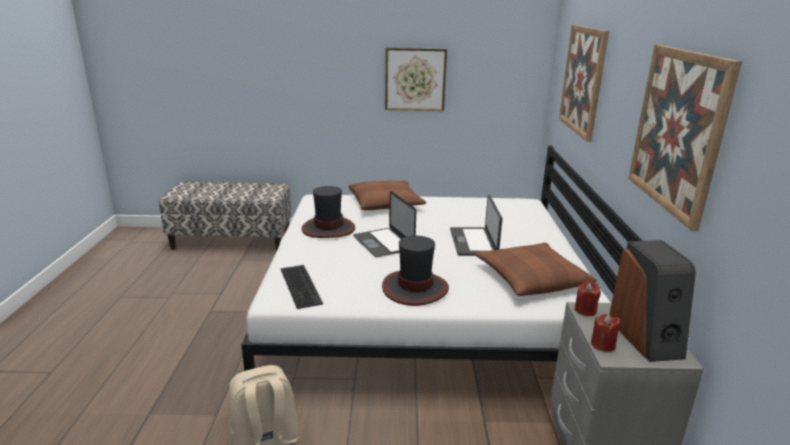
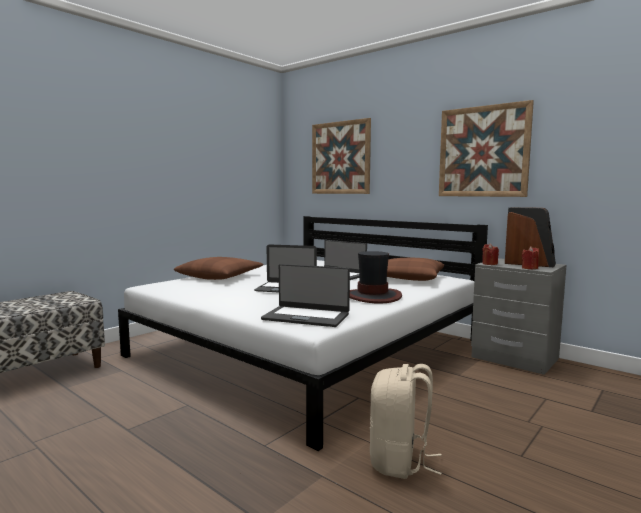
camera: 50 degrees left, 15 degrees down
keyboard [280,265,323,309] -> laptop [261,264,350,327]
hat [302,186,355,238] -> none
picture [385,48,447,111] -> none

